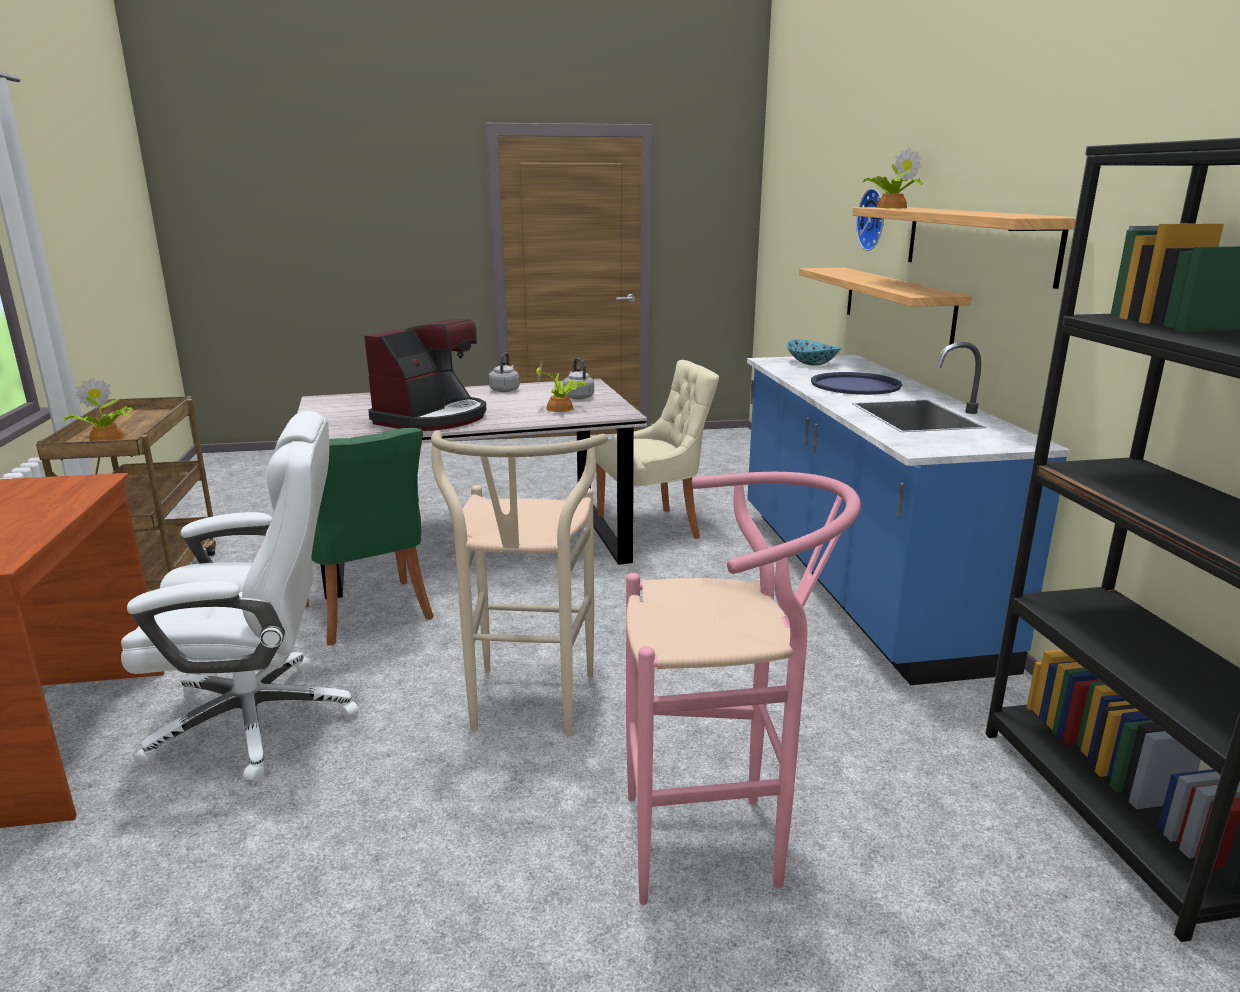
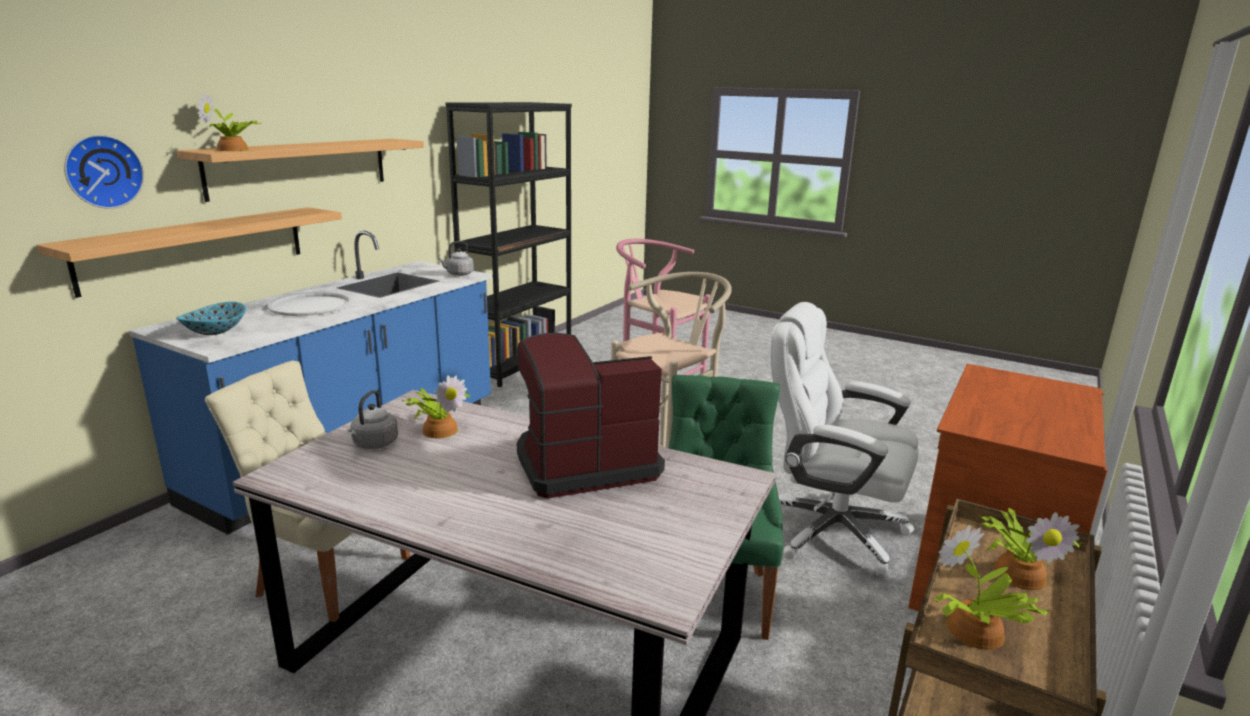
camera: 140 degrees left, 0 degrees up
grey kettle [489,352,520,392] -> grey kettle moved to [438,241,474,276]
blue tray [811,372,902,395] -> white tray [267,292,353,316]
none -> potted plant [935,525,1050,650]

